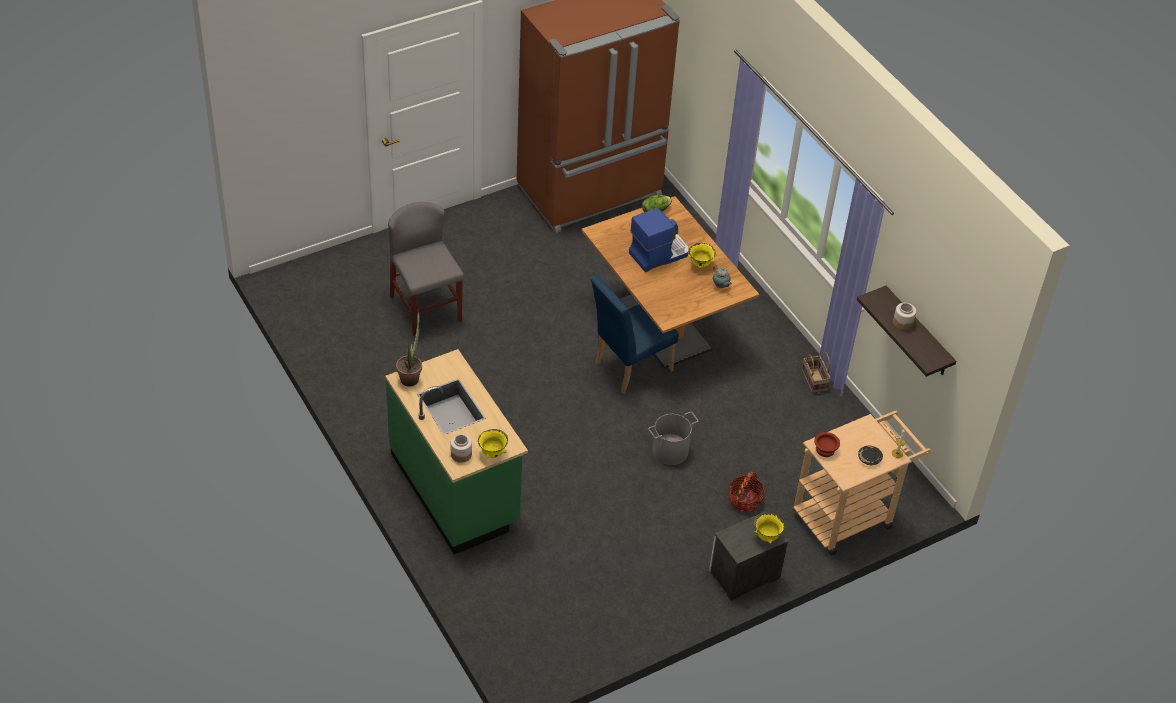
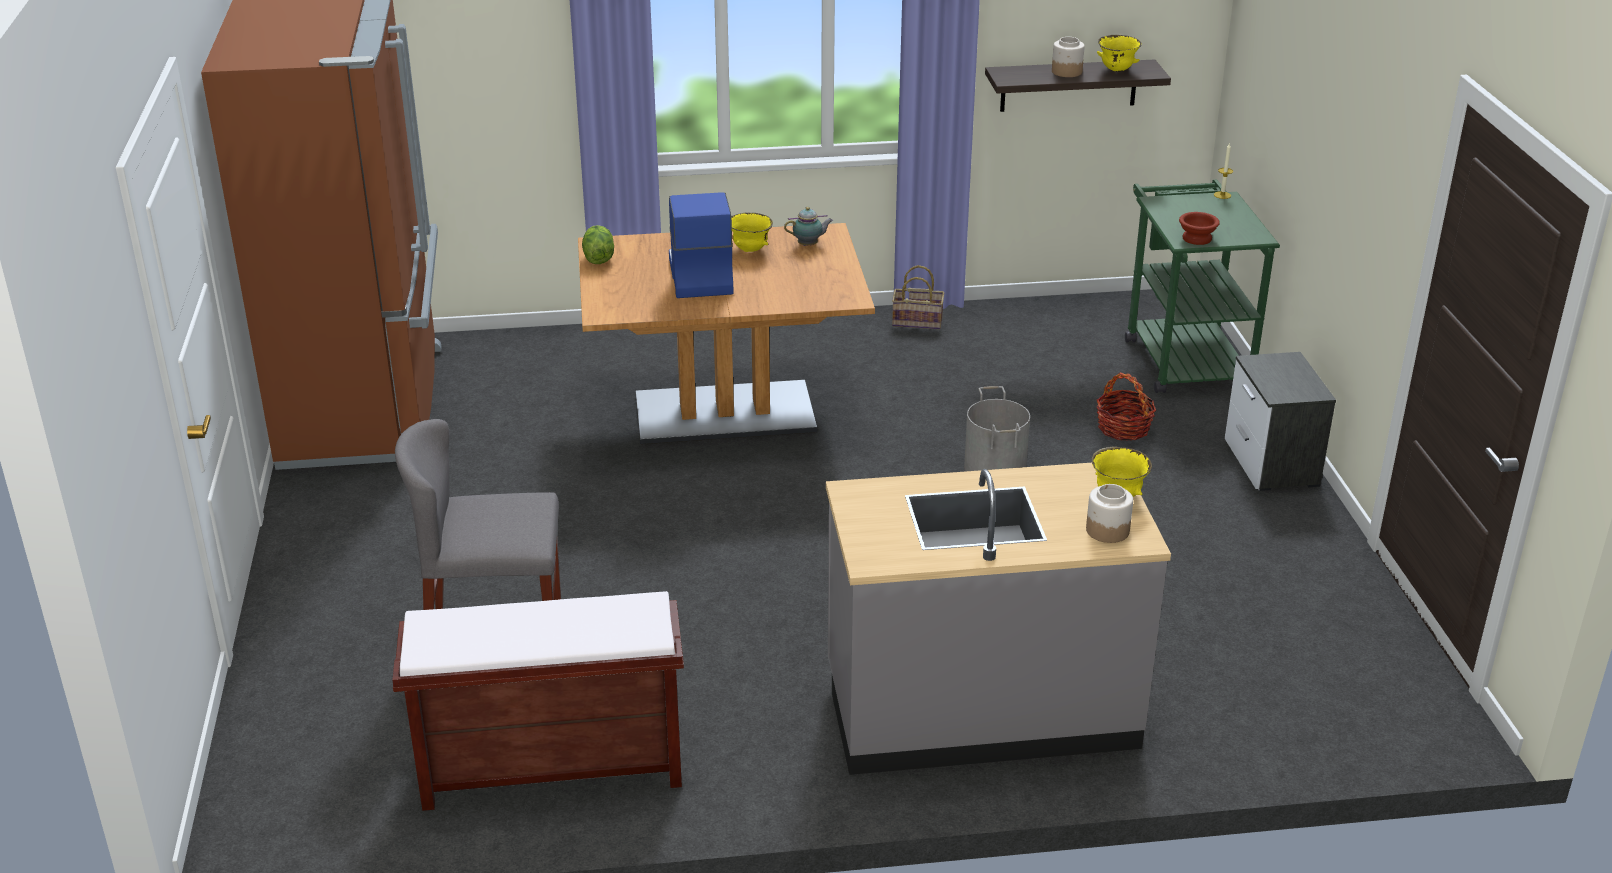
camera: 65 degrees left, 15 degrees down
green counter [385,349,528,555] -> grey counter [826,463,1171,775]
potted plant [396,312,422,387] -> none
blue chair [591,275,679,394] -> none
yellow bowl [754,513,785,544] -> yellow bowl moved to [1097,35,1142,72]
beige cart [793,411,931,555] -> green cart [1125,180,1280,393]
black plate [858,446,883,465] -> none
none -> brown bench [392,591,684,811]

